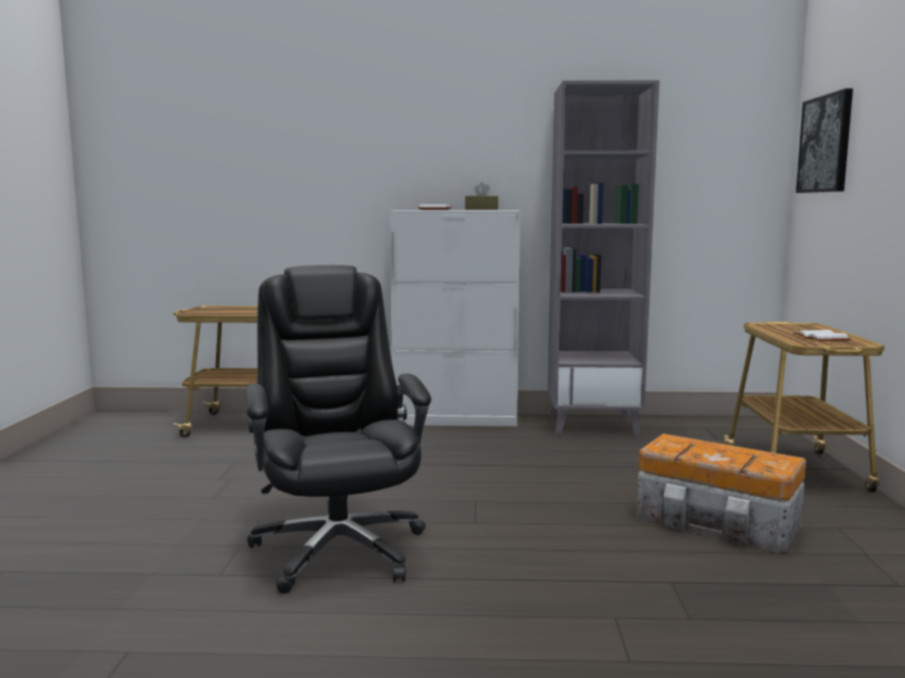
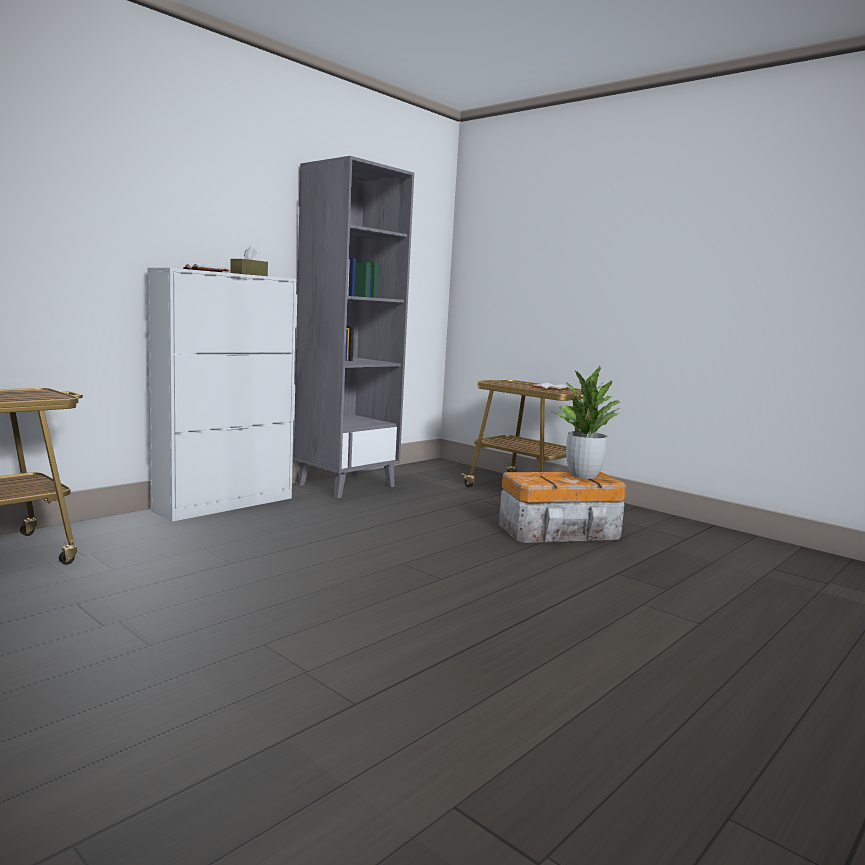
camera: 50 degrees left, 0 degrees up
black office chair [245,265,431,594] -> none
picture [796,88,853,193] -> none
none -> potted plant [552,365,620,479]

